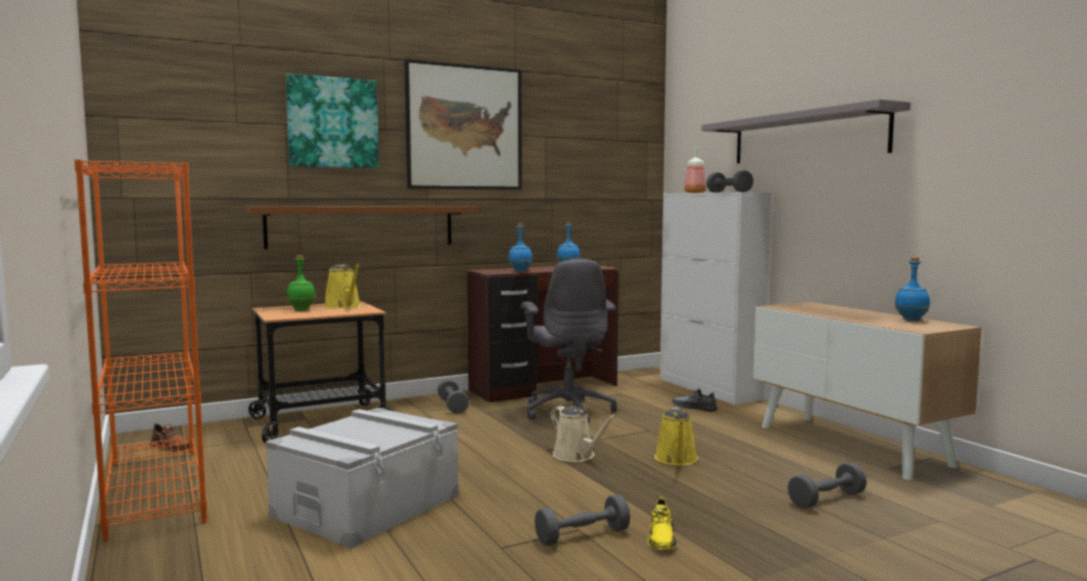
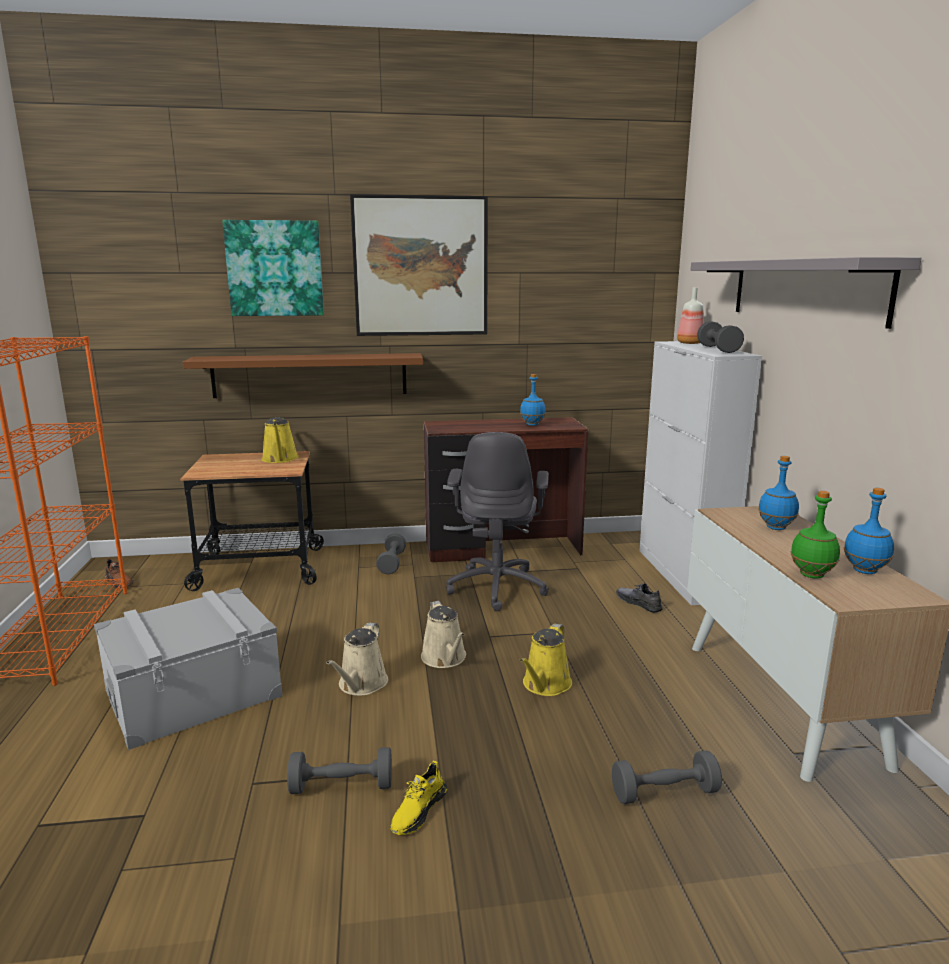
camera: 20 degrees right, 10 degrees up
green bottle [287,255,316,311] -> green bottle moved to [791,491,840,578]
blue bottle [508,223,533,272] -> blue bottle moved to [758,456,799,530]
none -> beige watering can [326,623,388,696]

